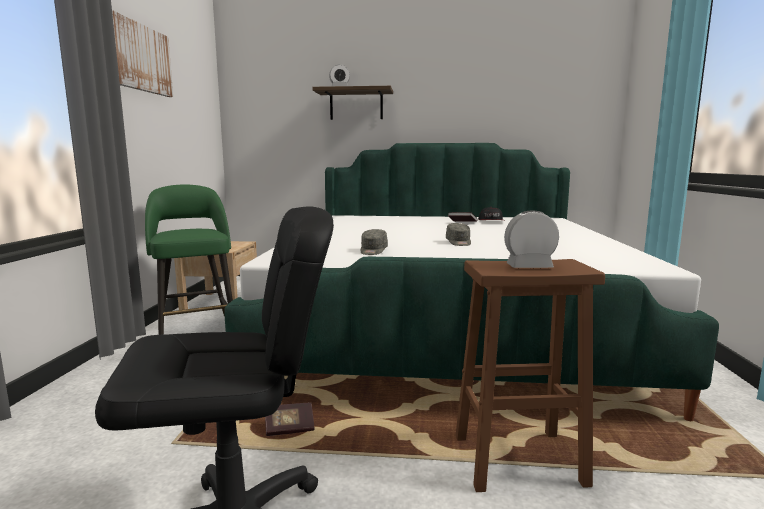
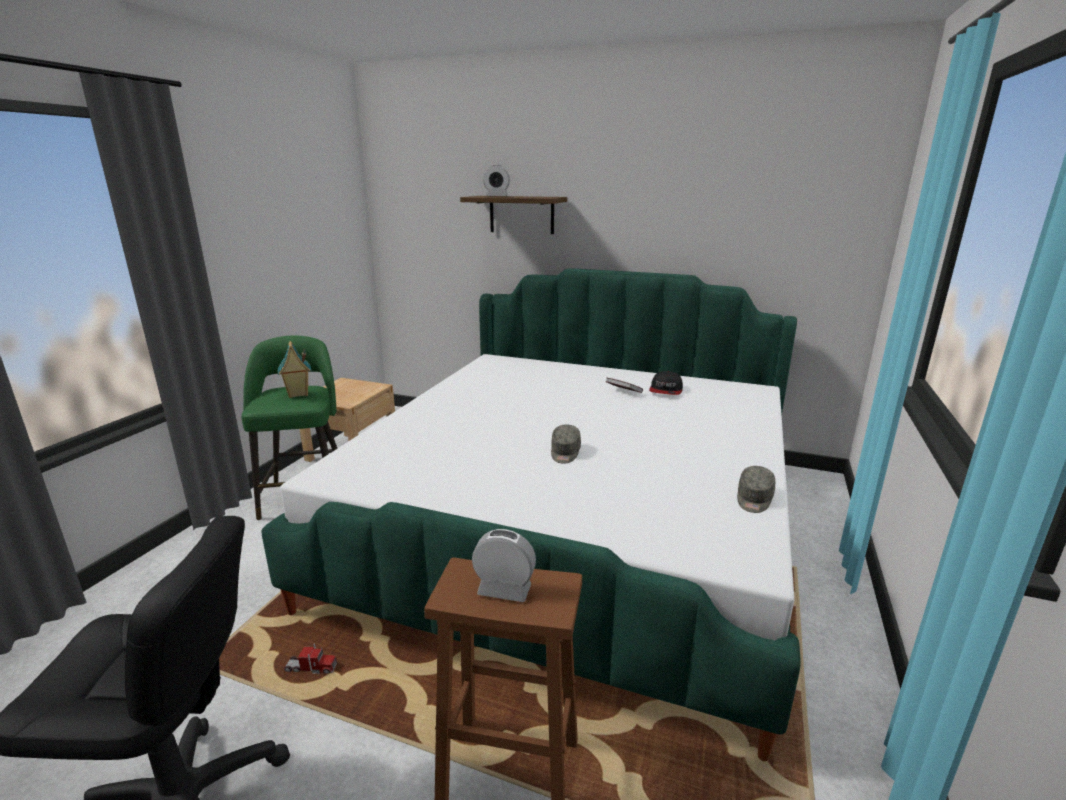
camera: 15 degrees right, 10 degrees up
picture [112,10,173,97] -> none
book [265,402,315,436] -> toy truck [284,643,337,674]
grey cap [361,229,388,255] -> grey cap moved to [737,466,775,513]
none -> toy house [278,341,311,398]

